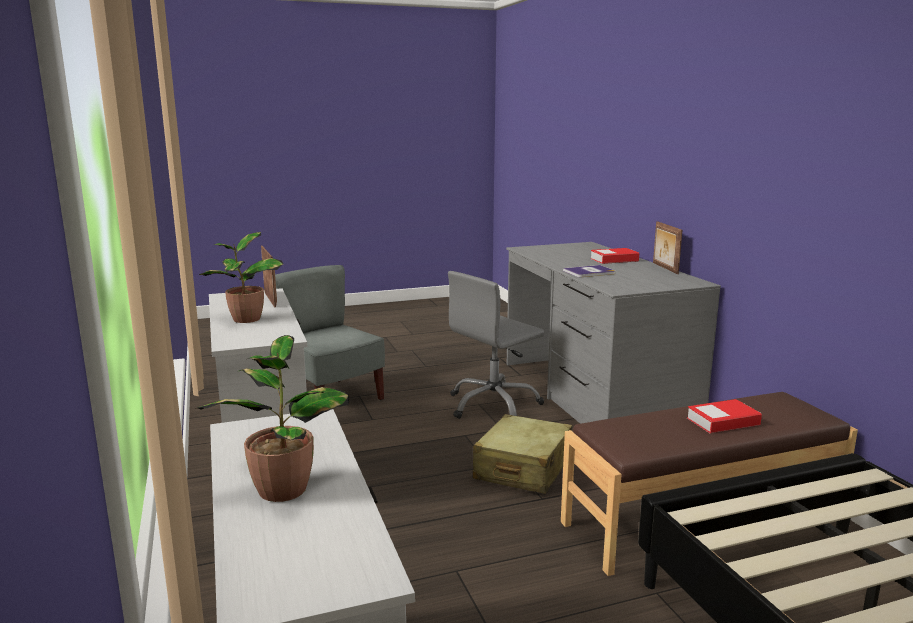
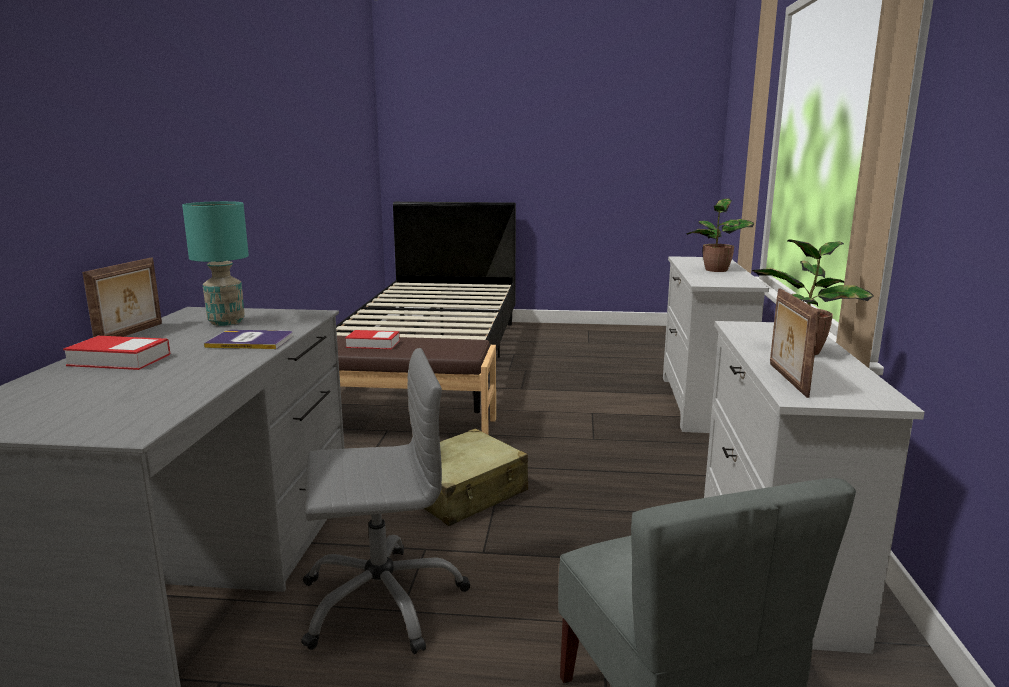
camera: 155 degrees left, 0 degrees up
none -> turquoise table lamp [182,201,249,326]

